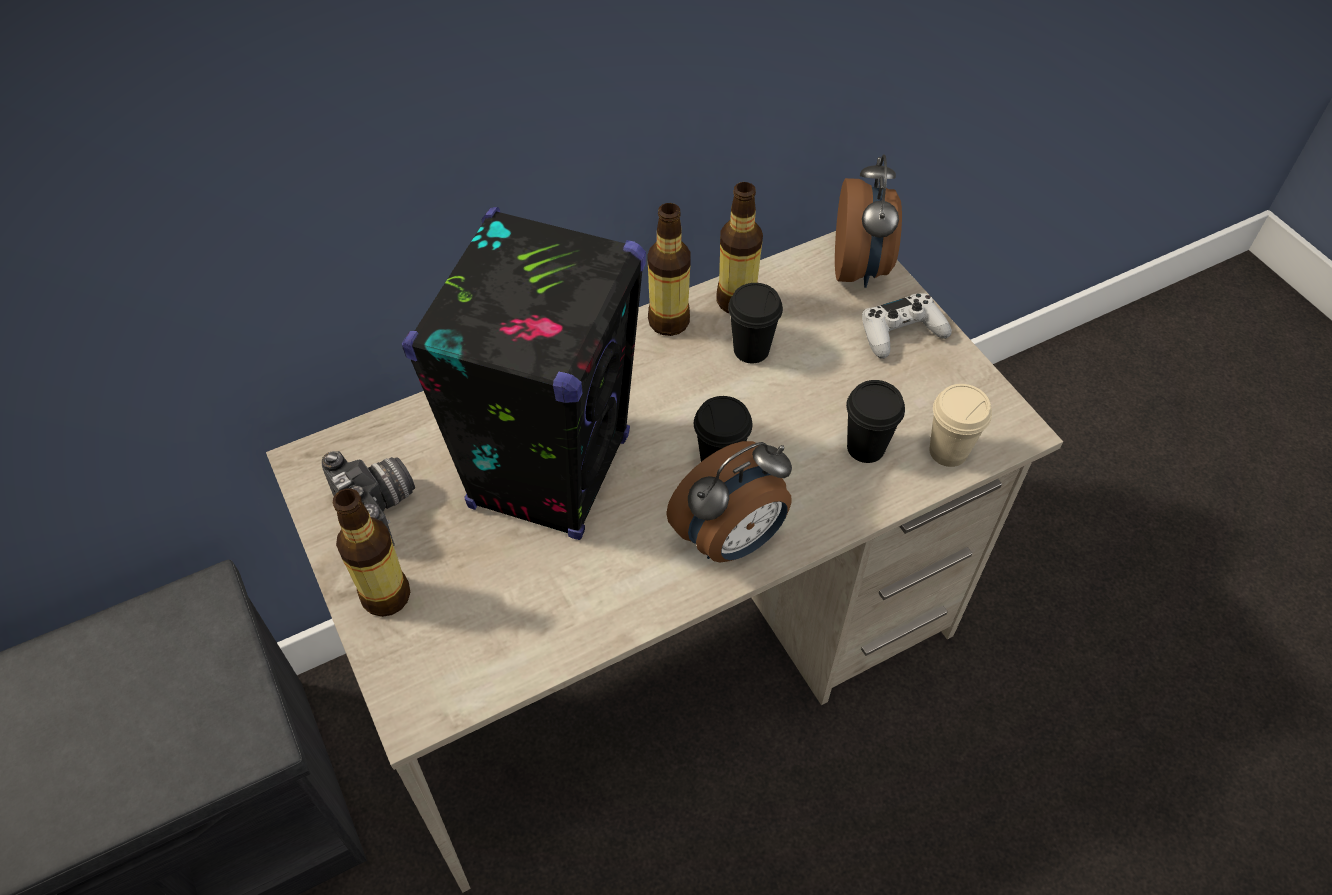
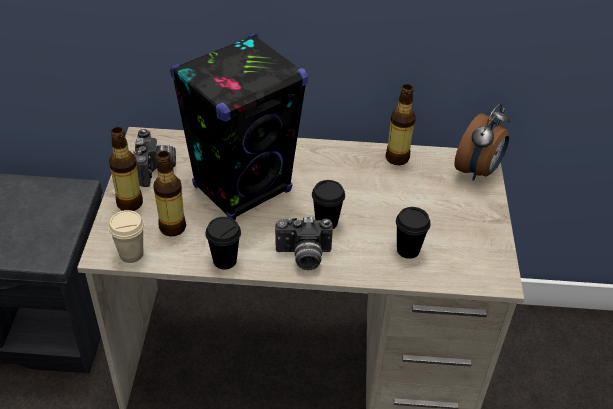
camera: 30 degrees right, 10 degrees down
bottle [647,203,691,336] -> bottle moved to [153,151,186,237]
alarm clock [666,441,792,562] -> camera [275,217,333,270]
black cup [728,283,783,363] -> black cup moved to [205,217,241,269]
white game controller [862,293,952,359] -> none
beige cup [929,384,992,467] -> beige cup moved to [108,210,144,263]

